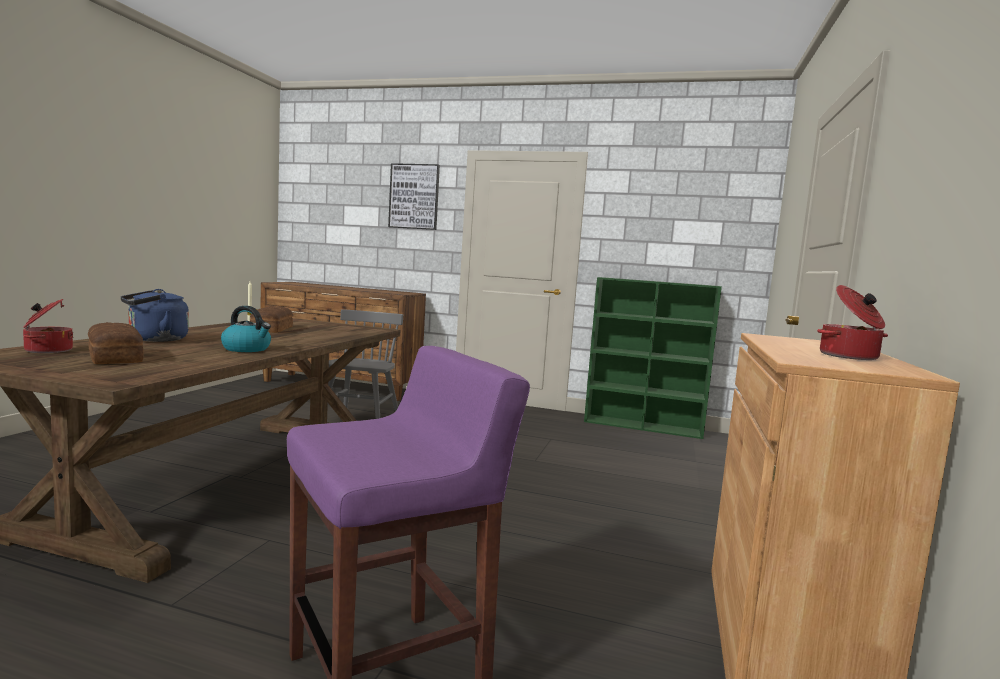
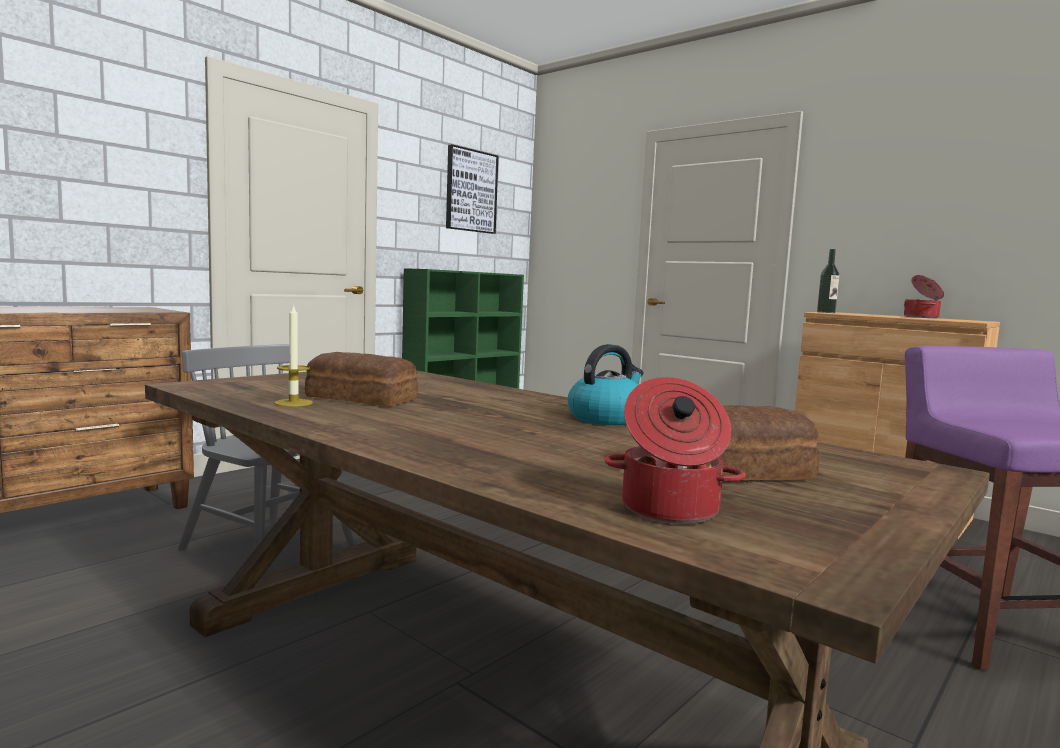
camera: 65 degrees left, 0 degrees up
blue kettle [120,289,189,342] -> none
picture [388,163,440,230] -> picture moved to [446,144,498,234]
none -> bottle [817,249,839,313]

